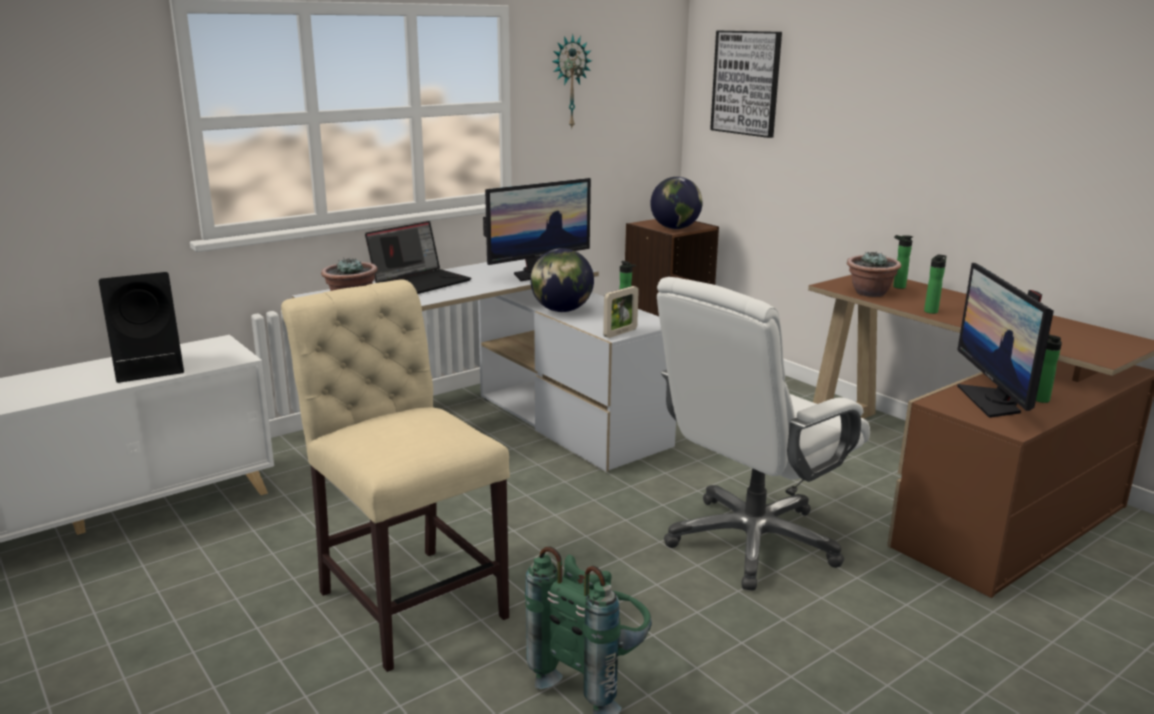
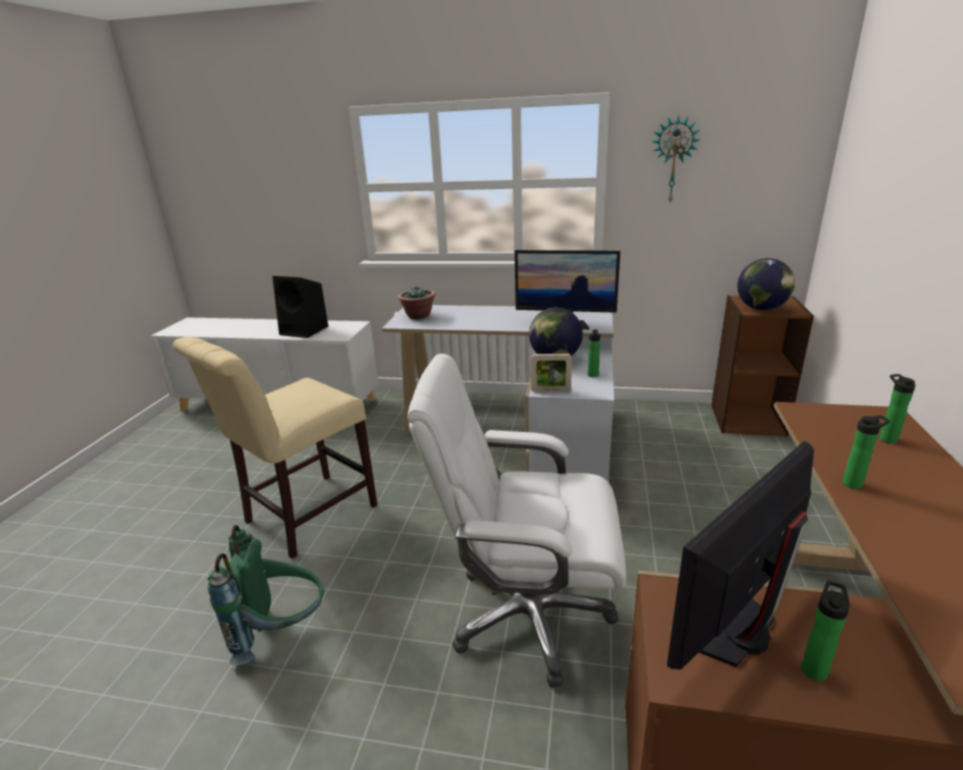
camera: 50 degrees right, 5 degrees up
beige chair [281,280,510,672] -> beige chair turned 150 degrees counterclockwise [173,337,377,559]
laptop [365,221,471,294] -> none
picture [710,31,782,138] -> none
potted plant [847,251,901,297] -> none

